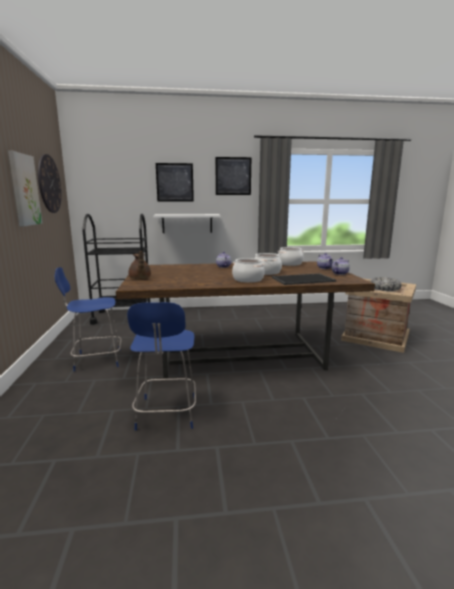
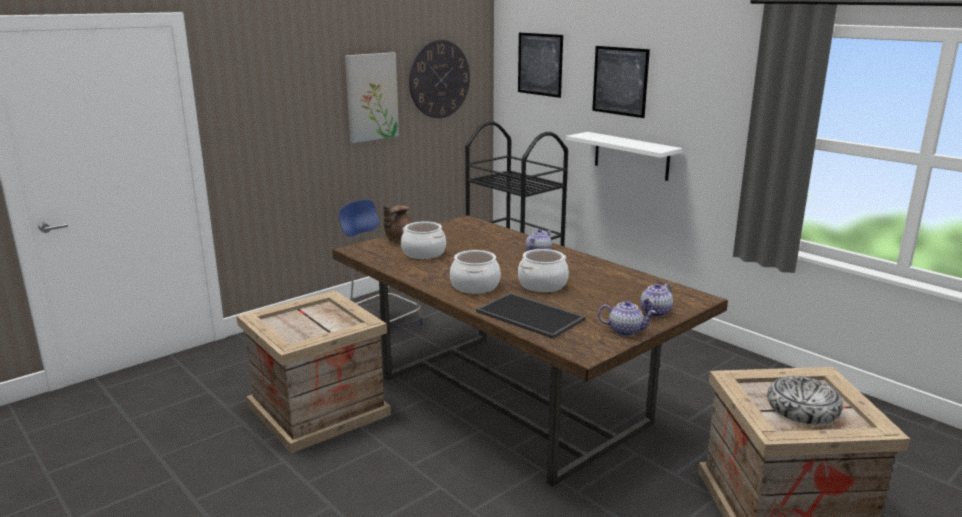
camera: 55 degrees right, 5 degrees up
blue chair [127,302,196,430] -> crate [237,290,391,453]
picture [215,157,251,195] -> picture moved to [518,33,563,98]
cooking pot [277,247,303,266] -> cooking pot moved to [401,222,446,259]

